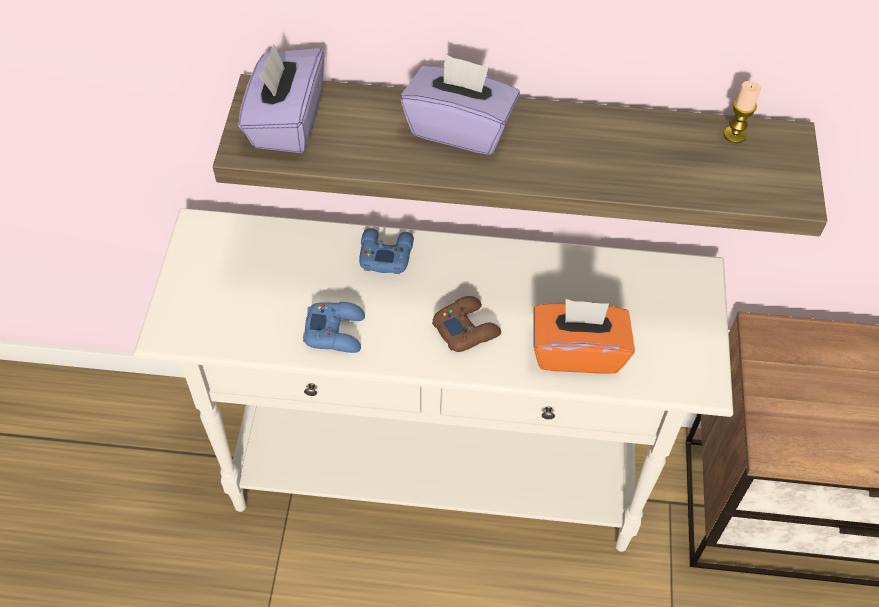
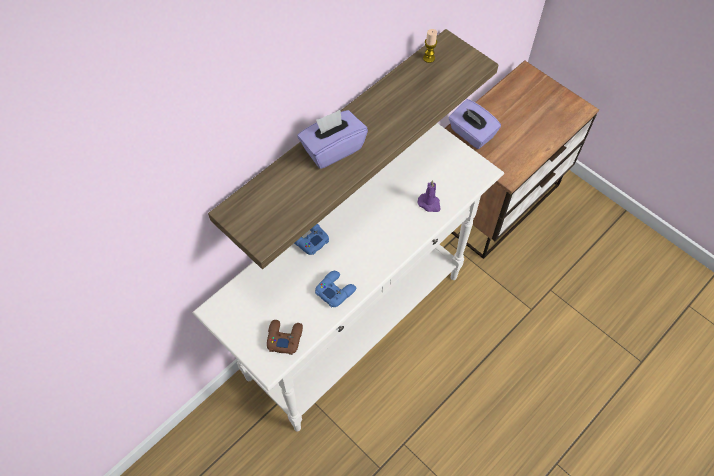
camera: 50 degrees left, 5 degrees up
purple tissue box [238,43,324,153] -> purple tissue box moved to [448,99,501,149]
brown game controller [432,296,501,352] -> brown game controller moved to [267,320,303,355]
orange tissue box [533,299,635,374] -> purple candle [418,180,441,212]

